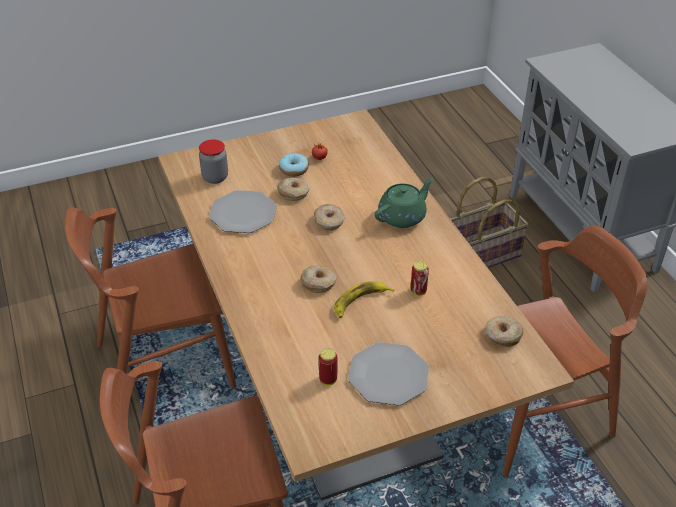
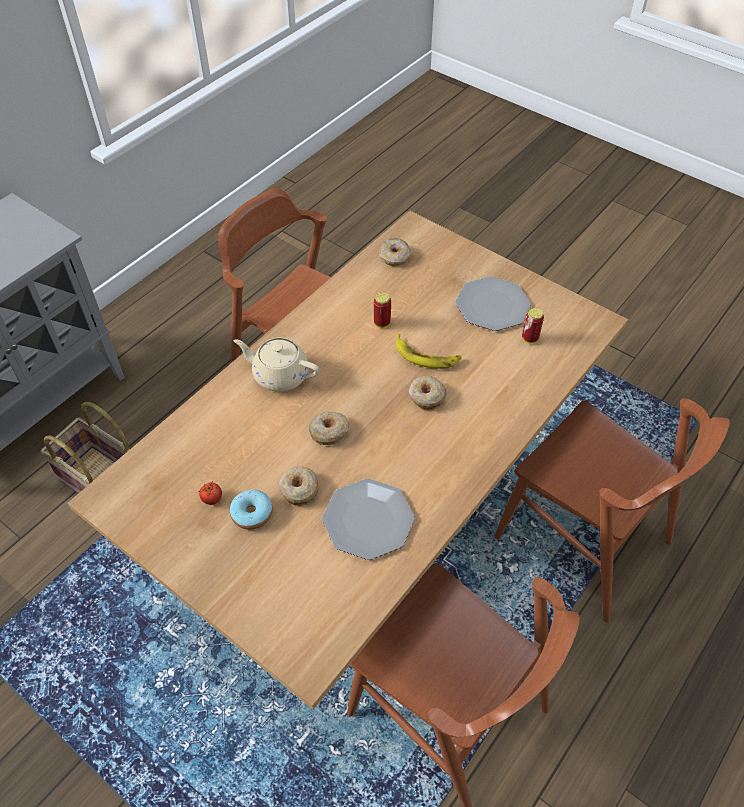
camera: 120 degrees left, 10 degrees up
jar [199,139,228,184] -> none
green teapot [375,178,434,228] -> beige teapot [234,337,319,392]

